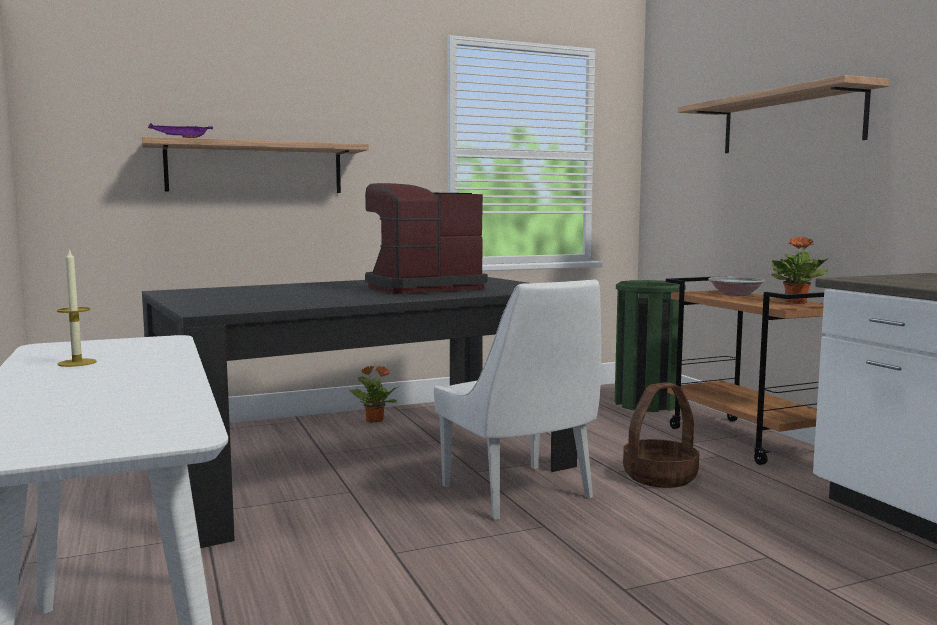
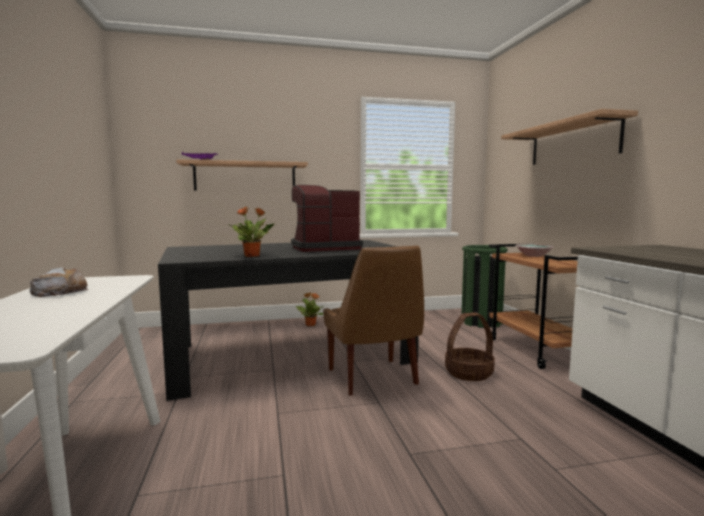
camera: 10 degrees right, 0 degrees up
candle [57,249,97,367] -> bread [30,267,88,297]
white chair [434,279,601,520] -> brown chair [323,246,424,396]
potted plant [772,236,828,303] -> potted plant moved to [228,207,275,257]

